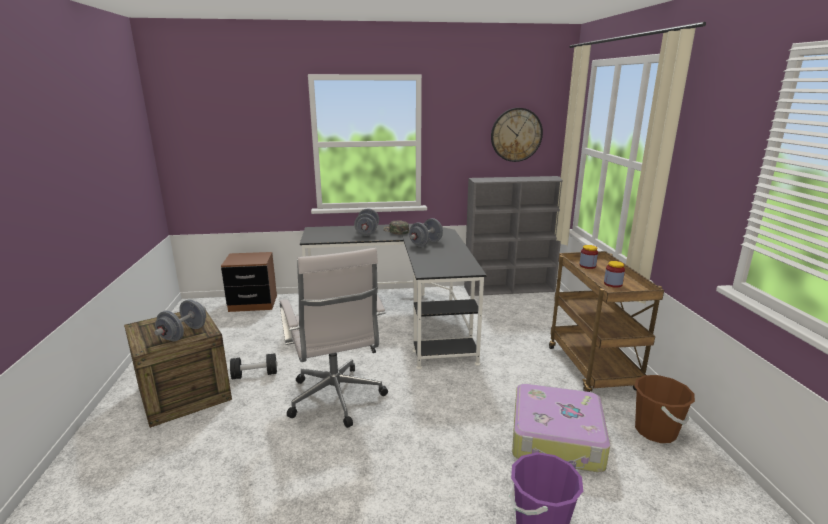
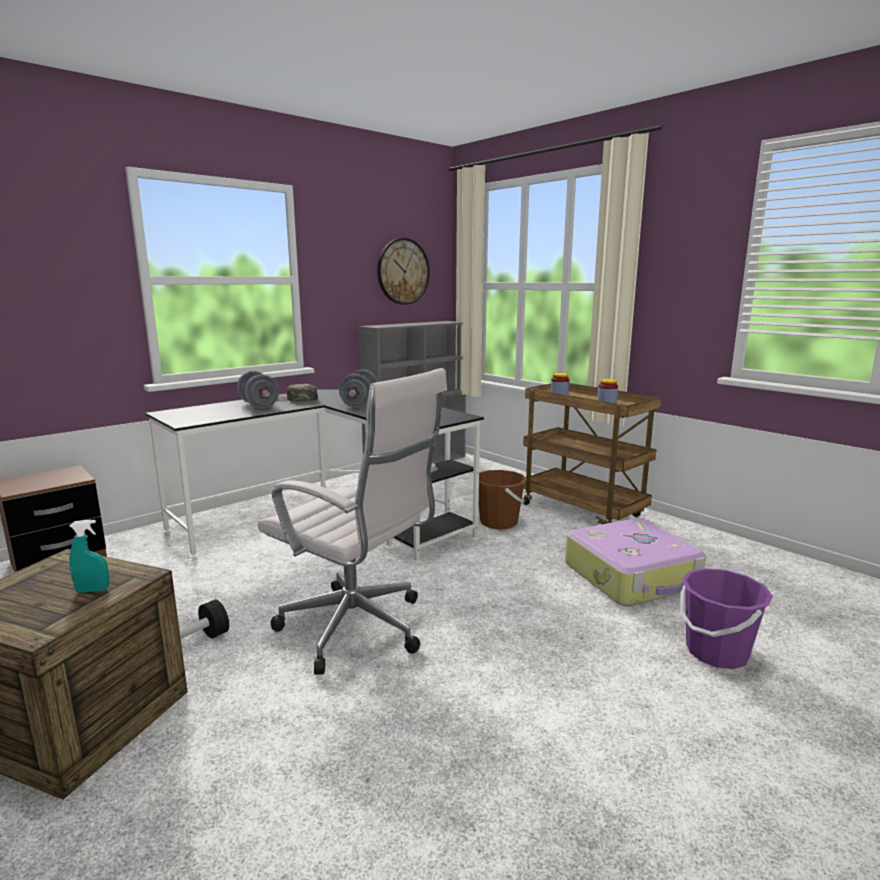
camera: 35 degrees left, 5 degrees down
grey dumbbell [155,300,206,341] -> turquoise spray bottle [70,520,109,593]
brown bucket [634,375,695,443] -> brown bucket moved to [479,470,527,530]

